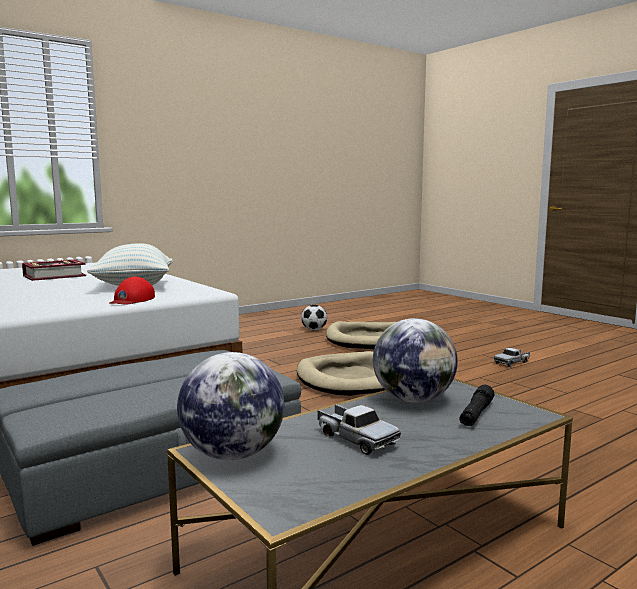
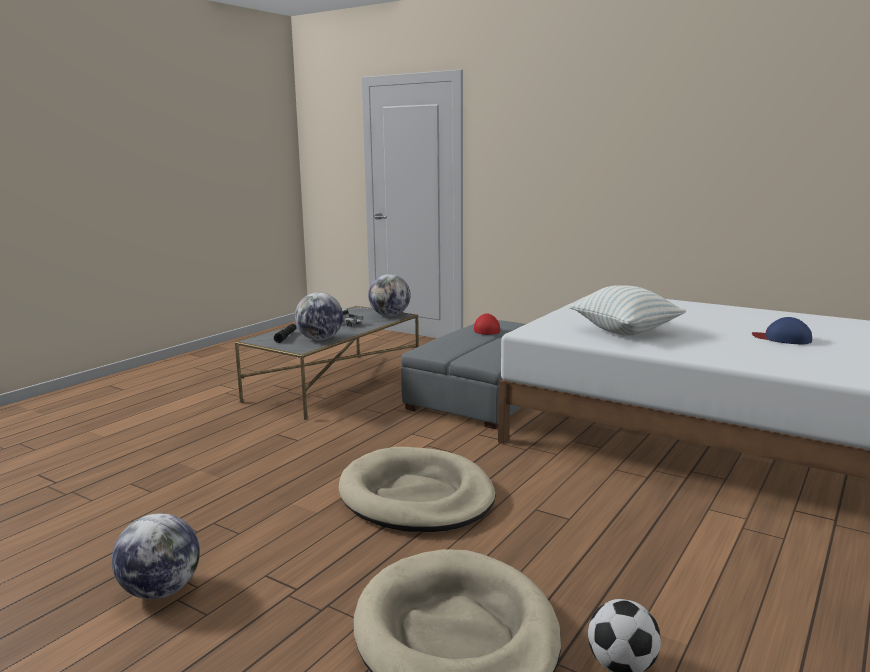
camera: 160 degrees right, 5 degrees up
book [22,259,86,281] -> blue cap [752,317,812,344]
red cap [110,277,155,304] -> red cap moved to [474,314,500,335]
toy truck [494,348,530,367] -> globe [112,513,200,599]

